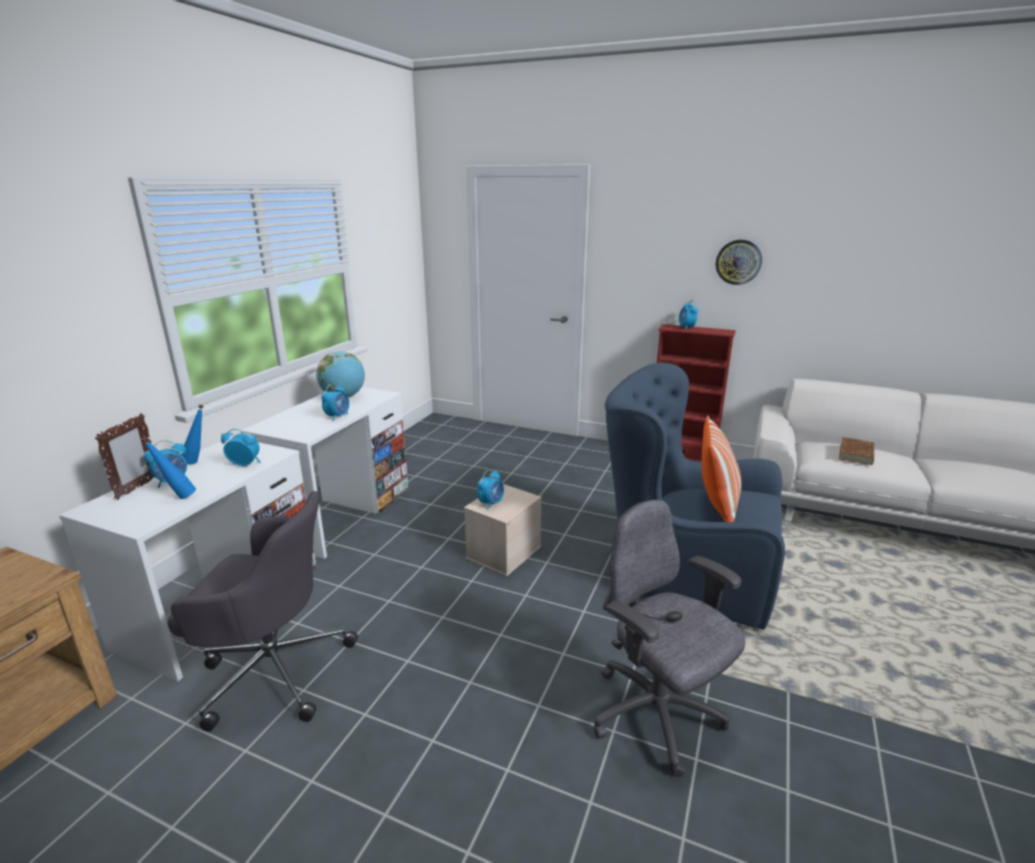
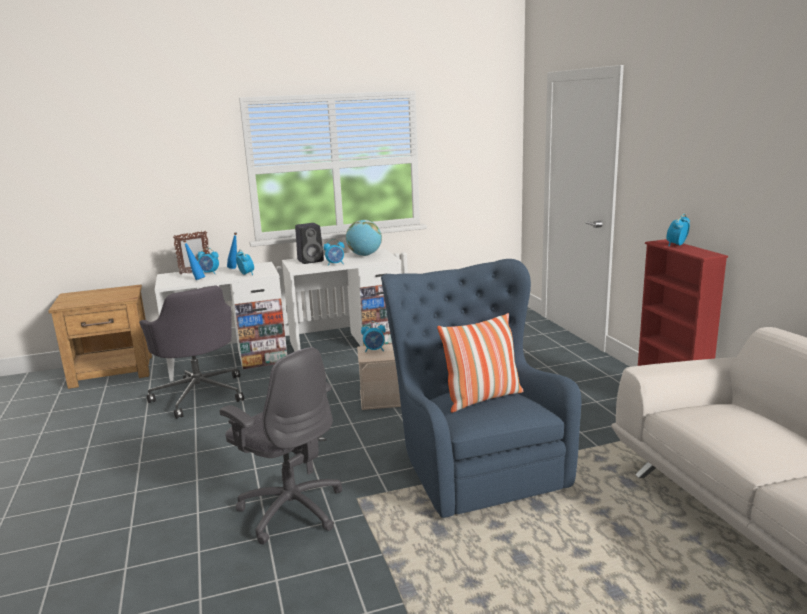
camera: 50 degrees right, 5 degrees down
grey office chair [594,500,745,777] -> grey office chair turned 120 degrees clockwise [219,347,342,544]
wall clock [716,240,762,285] -> none
brown book [839,437,874,465] -> none
none -> black speaker [295,223,324,264]

